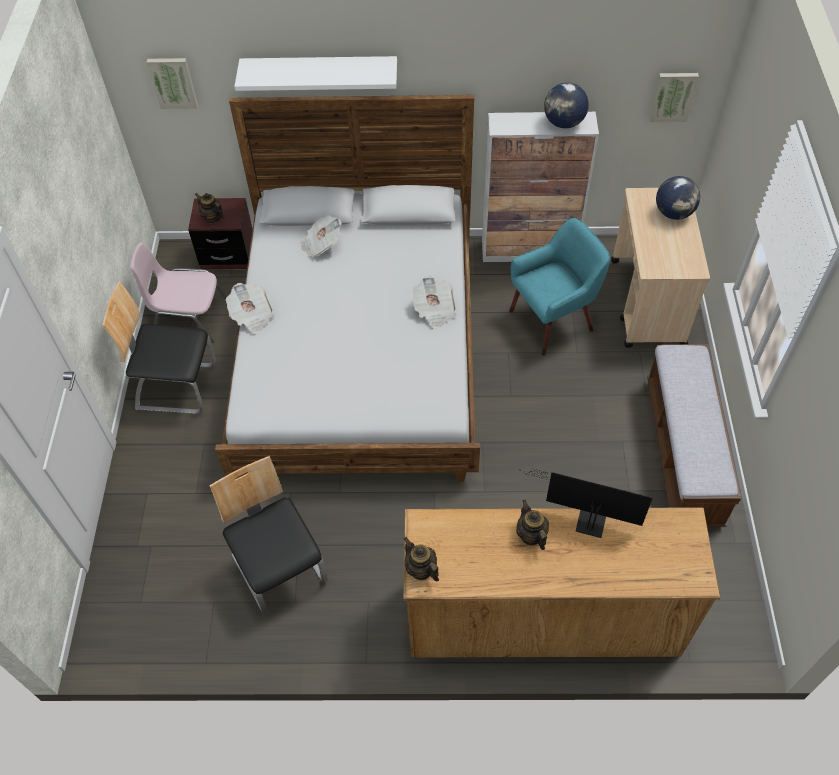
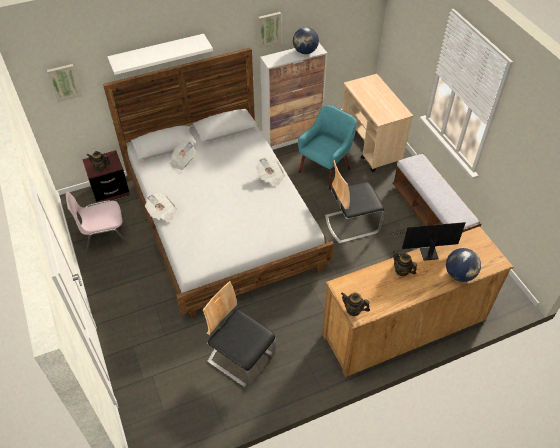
camera: 25 degrees left, 5 degrees down
chair [103,281,216,414] -> chair moved to [325,160,385,244]
picture [650,73,699,122] -> picture moved to [258,12,281,49]
globe [656,176,700,220] -> globe moved to [446,248,481,282]

